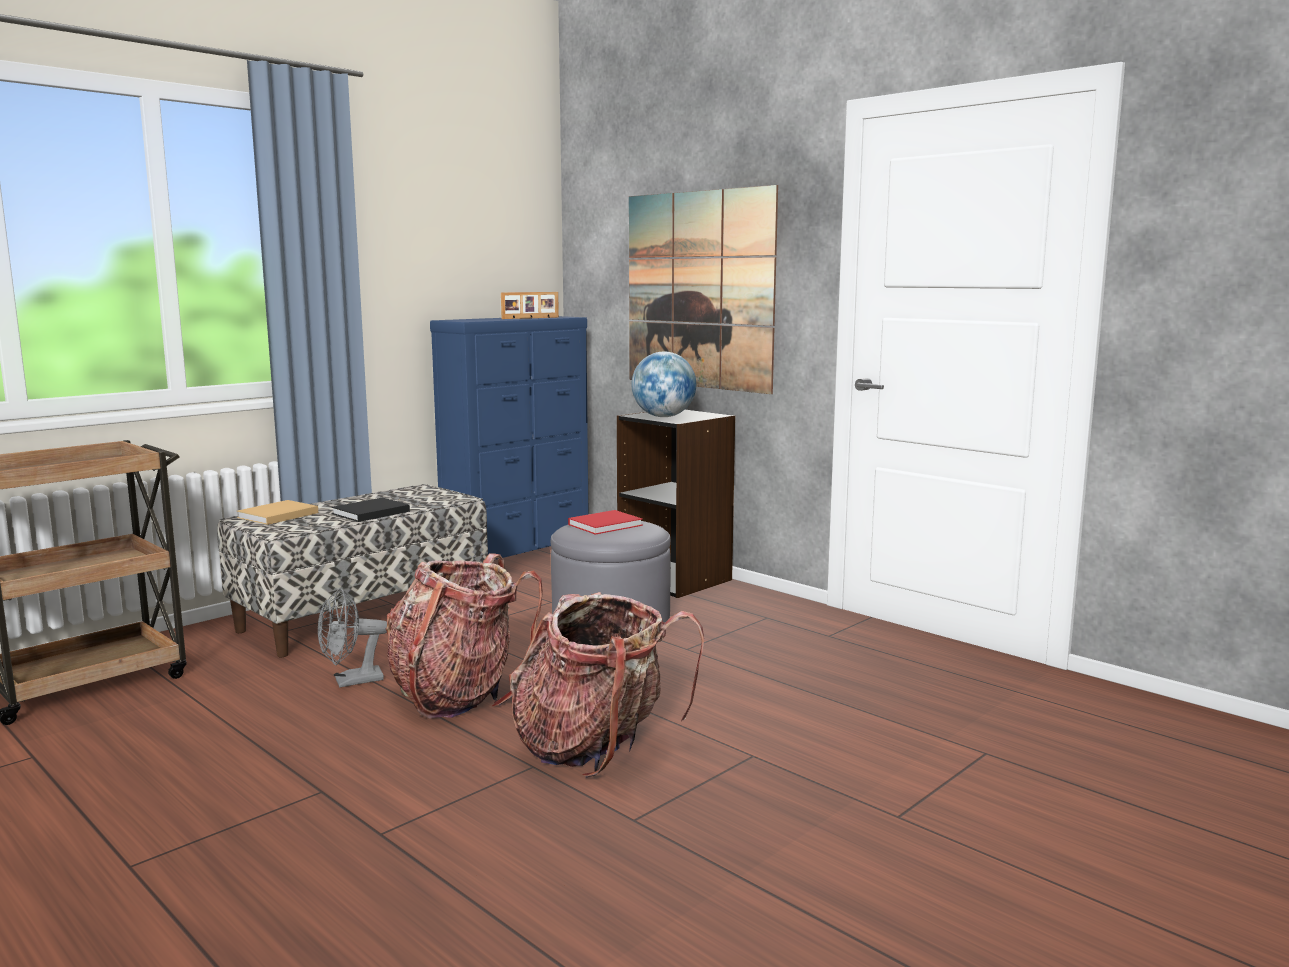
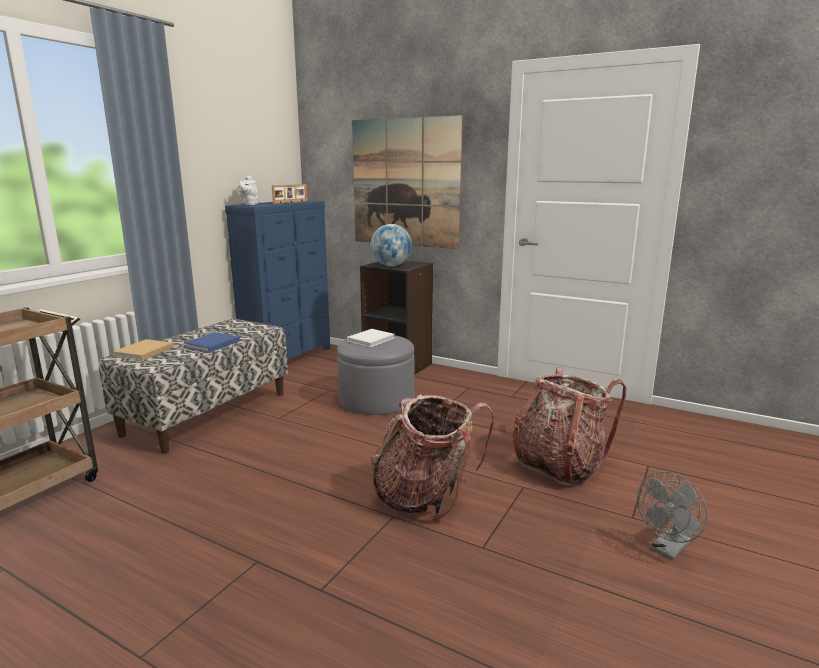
camera: 15 degrees left, 5 degrees up
grey fan [318,588,387,687] -> grey fan moved to [637,471,708,560]
black book [331,497,410,522] -> blue book [184,332,240,353]
backpack [386,554,543,719] -> backpack moved to [512,367,626,486]
red book [568,510,643,535] -> white book [347,329,394,347]
none -> white teapot [237,175,258,205]

